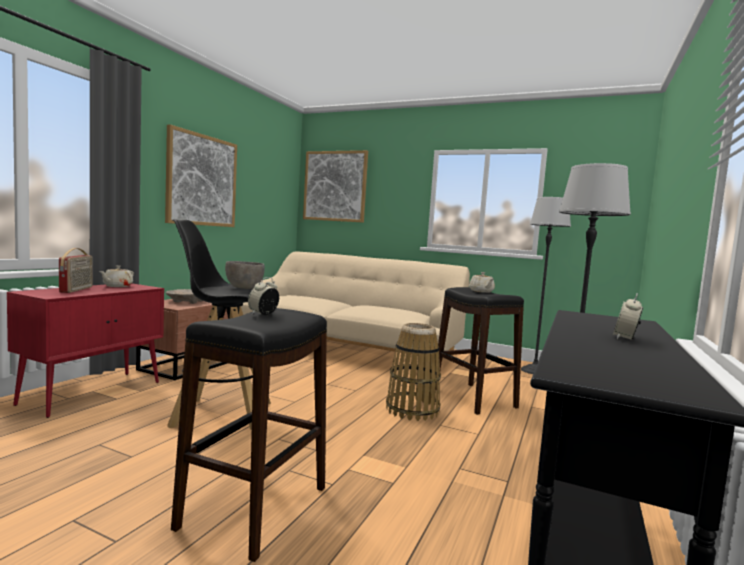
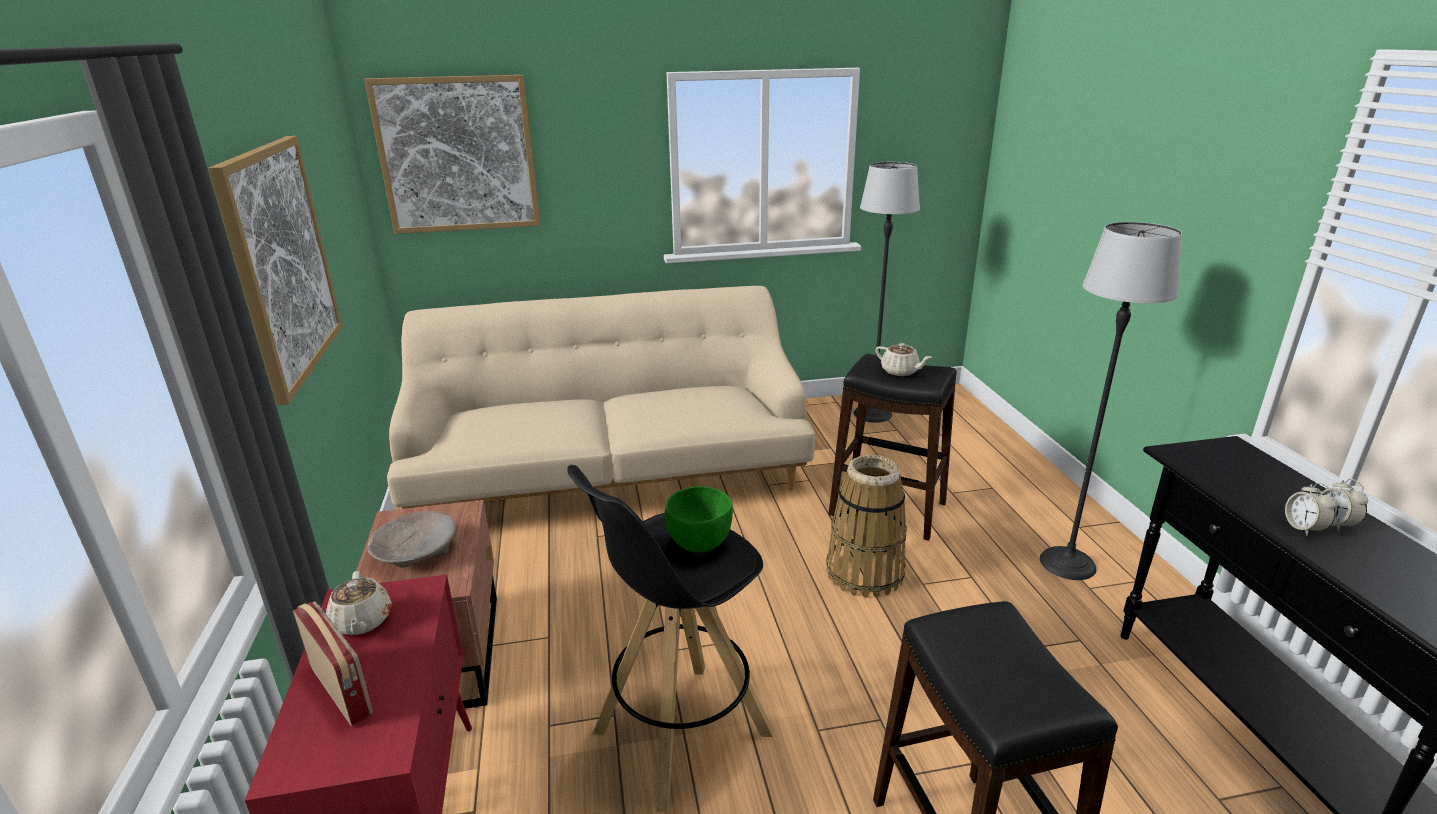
camera: 35 degrees left, 20 degrees up
grey bowl [225,261,265,289] -> green bowl [665,486,733,552]
alarm clock [248,277,279,315] -> alarm clock moved to [1285,482,1336,536]

